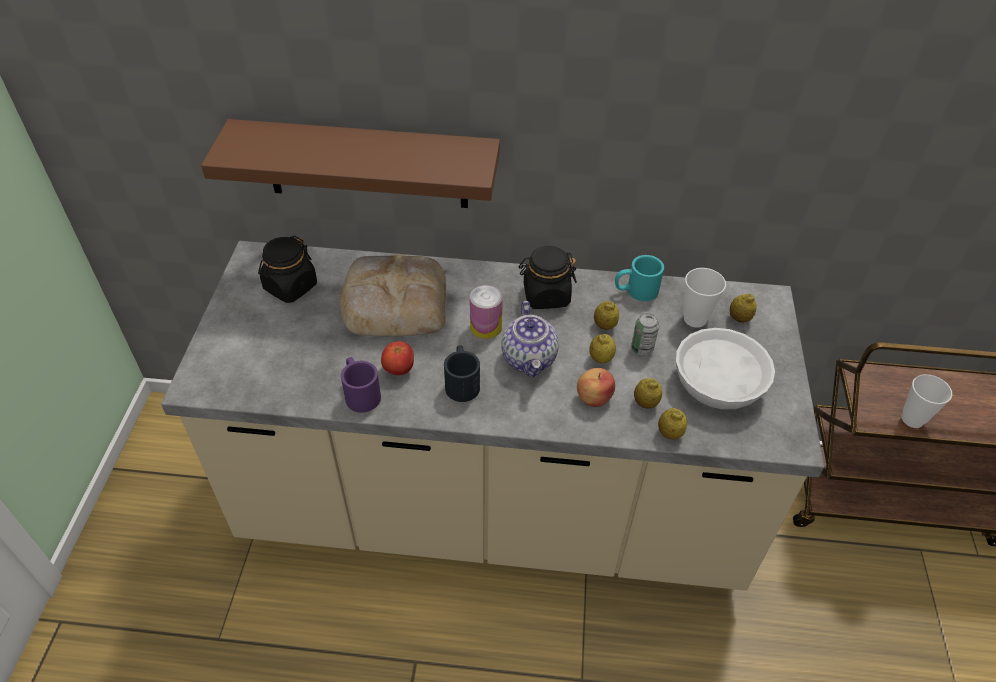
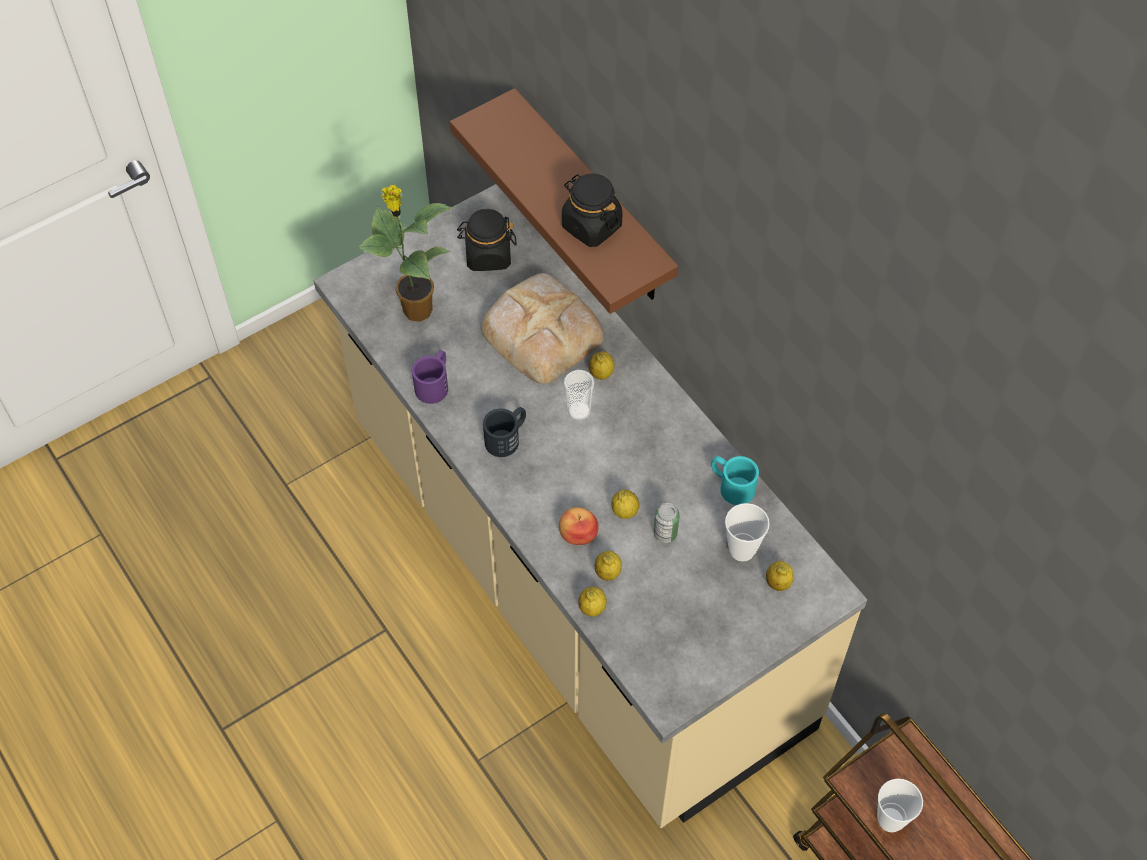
camera: 50 degrees right, 10 degrees up
tomato [381,341,414,375] -> none
can [470,285,503,339] -> cup [564,370,594,420]
teapot [502,301,559,378] -> none
black jar [519,246,577,309] -> black jar moved to [562,174,623,247]
lemon [594,301,619,330] -> lemon moved to [589,351,615,380]
white bowl [676,328,775,409] -> none
none -> potted plant [357,185,454,322]

